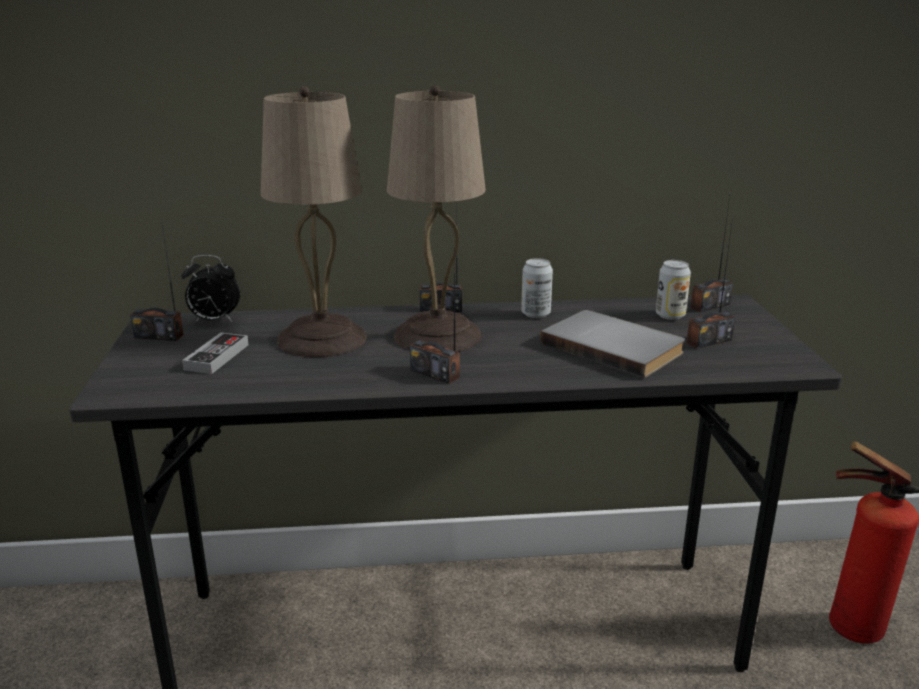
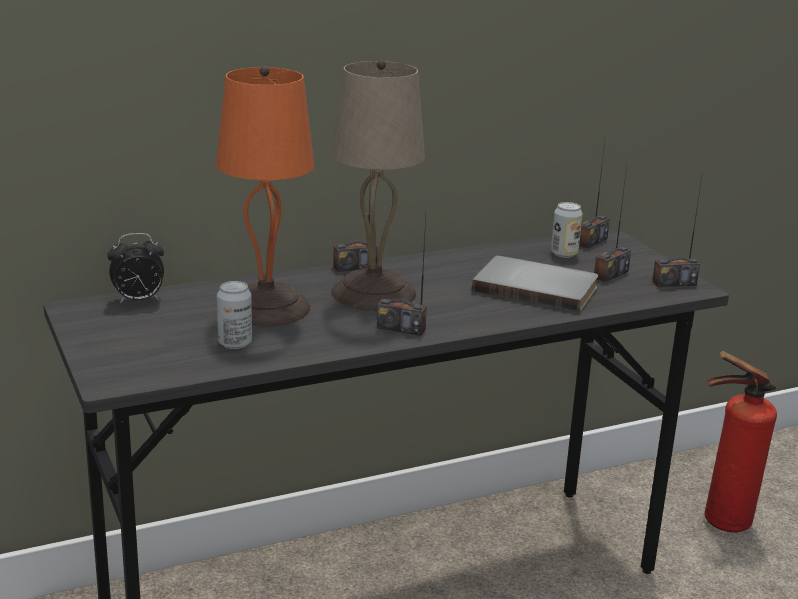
camera: 20 degrees left, 0 degrees up
radio [130,219,183,341] -> radio moved to [652,178,702,287]
game controller [182,332,249,374] -> none
beige table lamp [261,86,366,357] -> orange table lamp [216,66,314,326]
can [521,258,553,318] -> can moved to [217,281,252,349]

